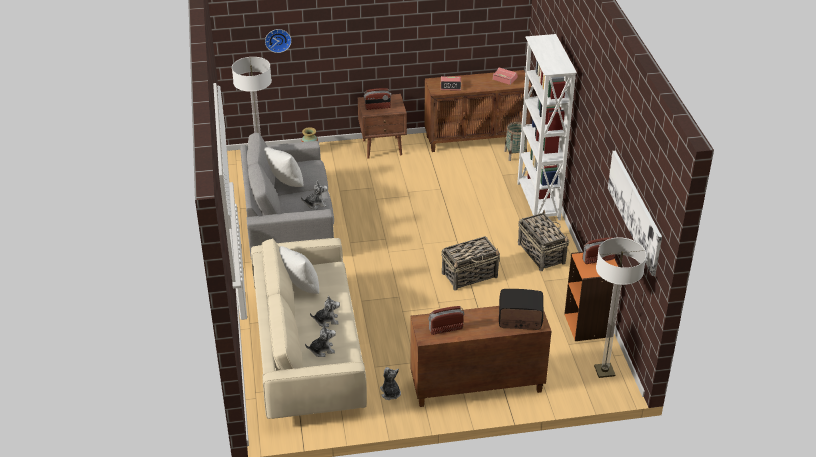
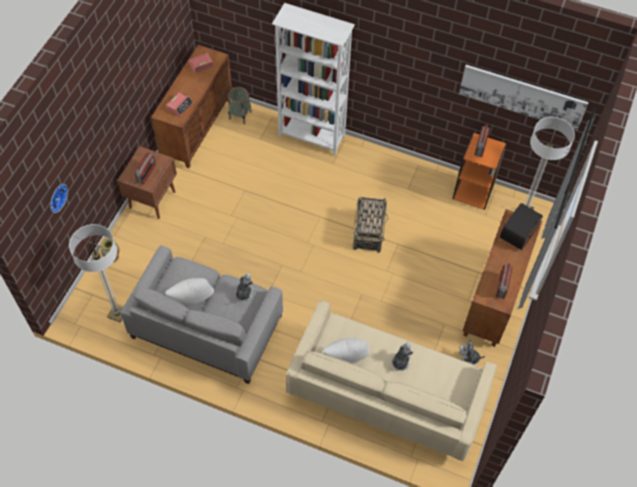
camera: 60 degrees left, 20 degrees up
plush toy [305,325,336,357] -> none
basket [518,210,570,271] -> none

